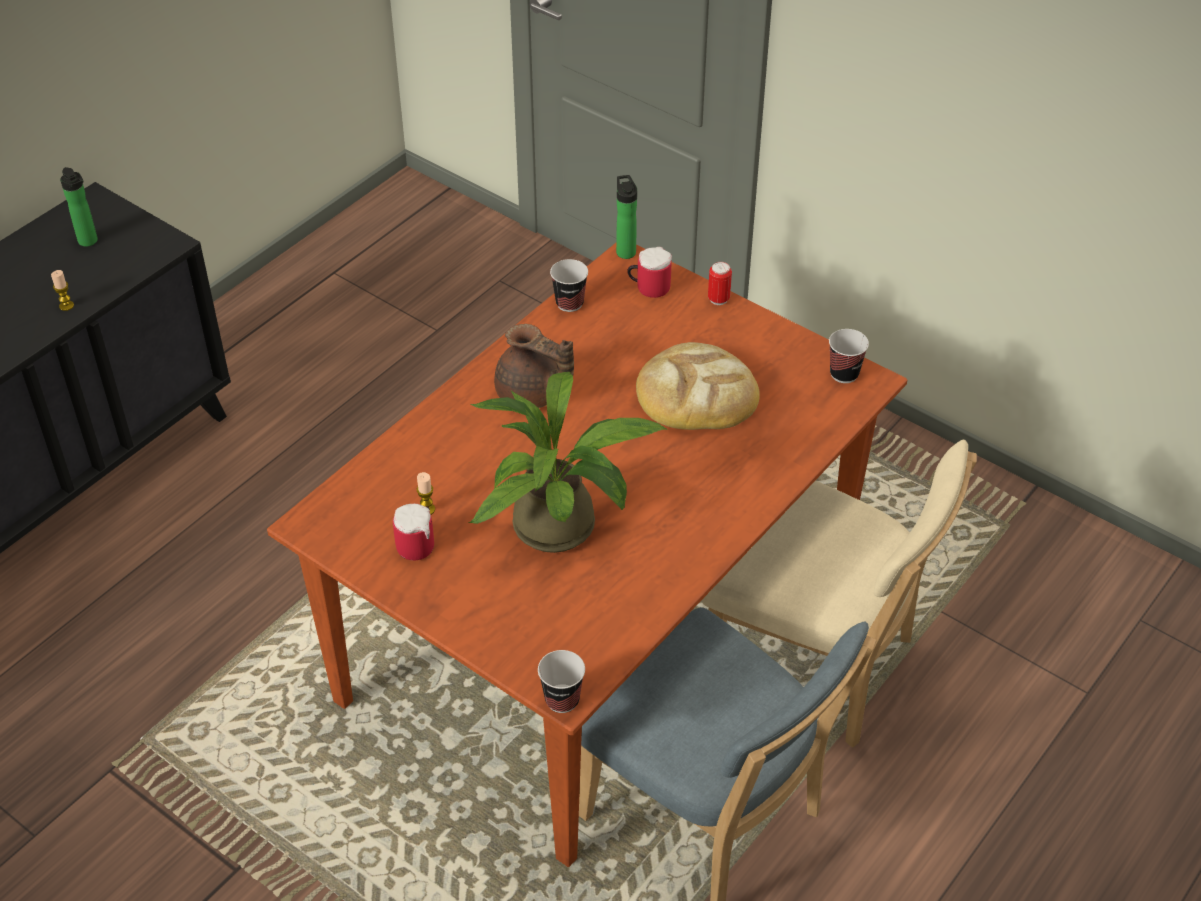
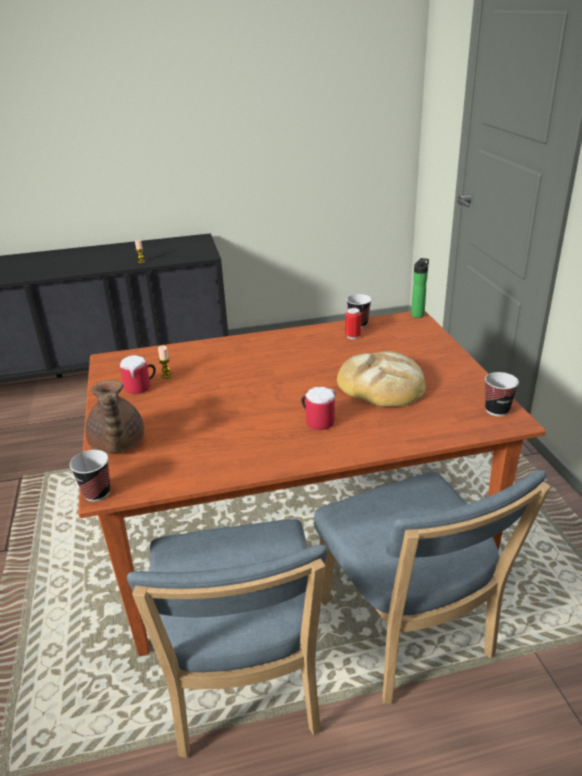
camera: 40 degrees right, 15 degrees down
bottle [60,167,98,247] -> none
potted plant [468,372,668,553] -> none
brown teapot [494,324,574,408] -> brown teapot moved to [85,380,144,453]
mug [627,247,672,298] -> mug moved to [302,387,336,430]
beige chair [702,439,977,748] -> blue chair [314,470,551,704]
can [708,262,732,305] -> can moved to [345,308,361,339]

